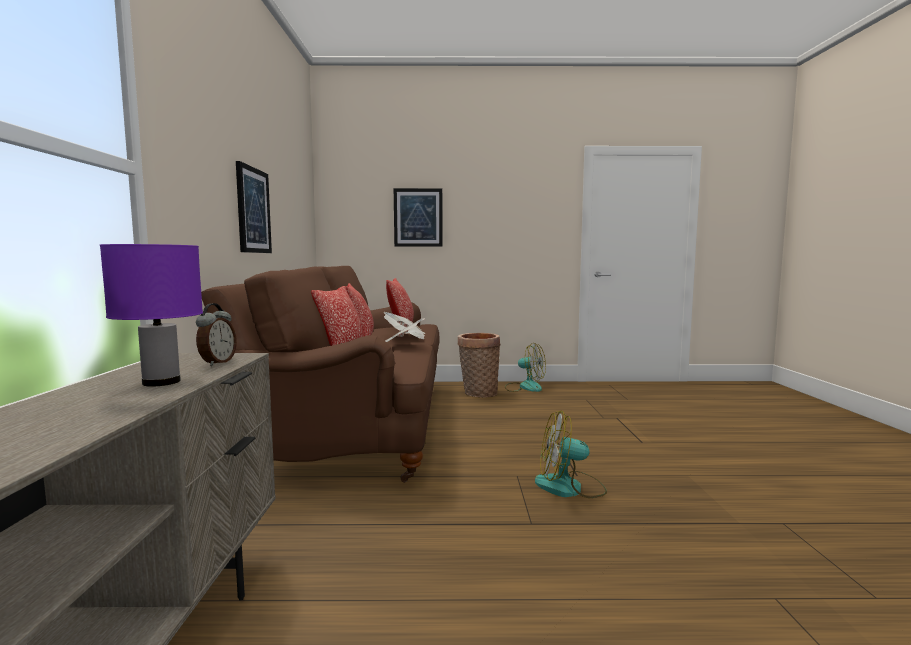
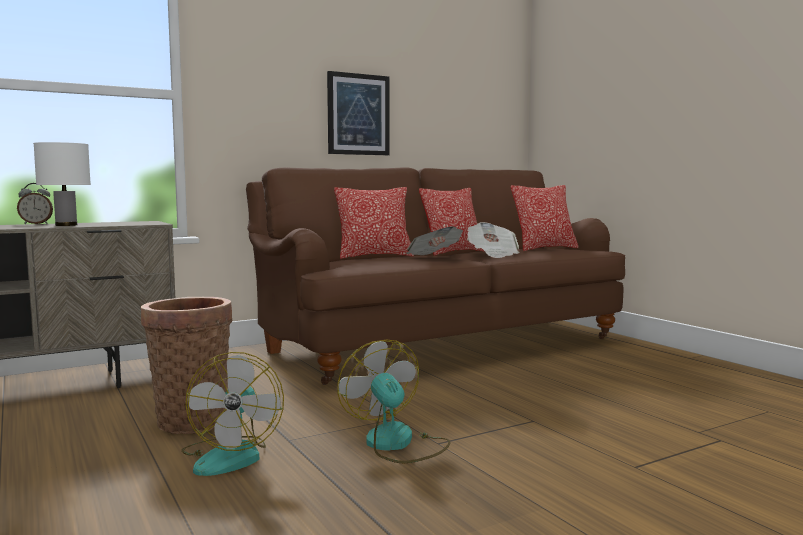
camera: 60 degrees right, 0 degrees up
purple table lamp [100,244,203,387] -> white table lamp [33,142,91,226]
alarm clock [196,303,237,366] -> alarm clock moved to [17,183,53,224]
picture [394,188,443,246] -> none
basket [457,333,500,397] -> basket moved to [141,297,232,434]
fan [505,343,546,392] -> fan moved to [181,352,284,476]

